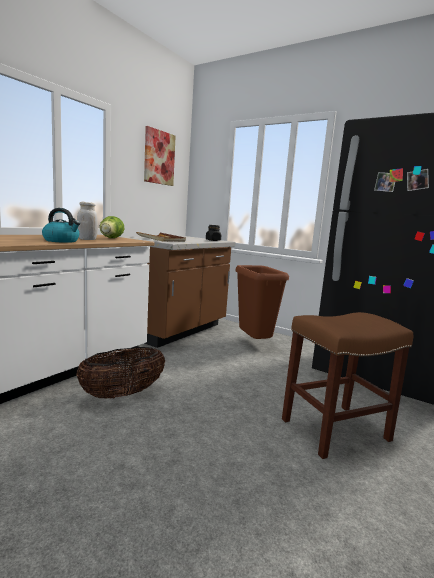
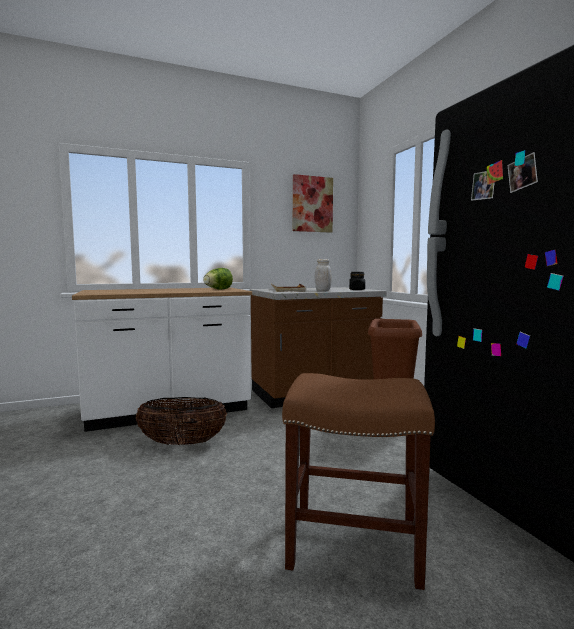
camera: 35 degrees right, 5 degrees down
kettle [42,208,80,243] -> none
white jar [77,202,98,240] -> white jar moved to [315,259,331,291]

